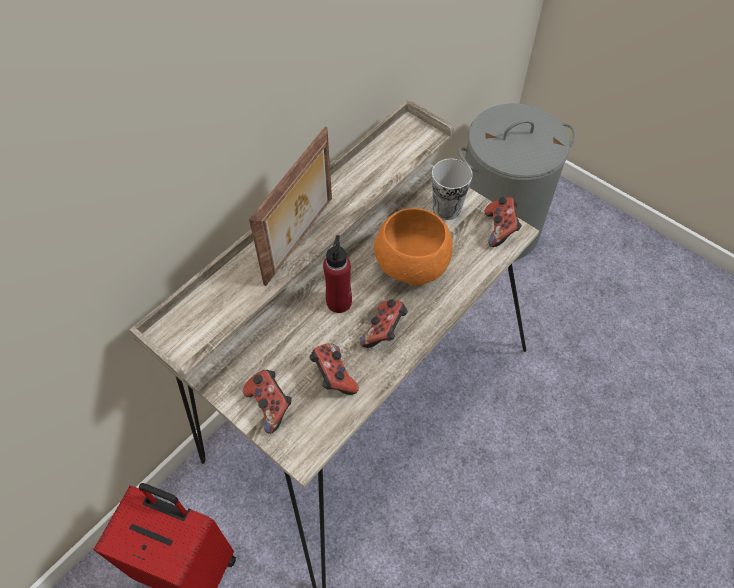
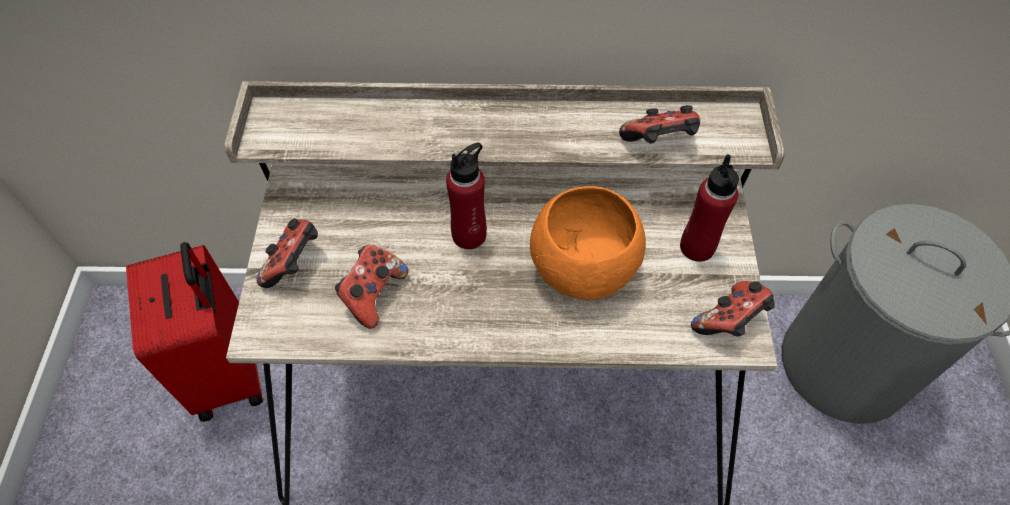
camera: 50 degrees right, 0 degrees up
picture frame [249,127,332,286] -> none
game controller [360,299,408,348] -> game controller moved to [619,105,700,143]
cup [432,158,473,220] -> red bottle [680,155,739,262]

